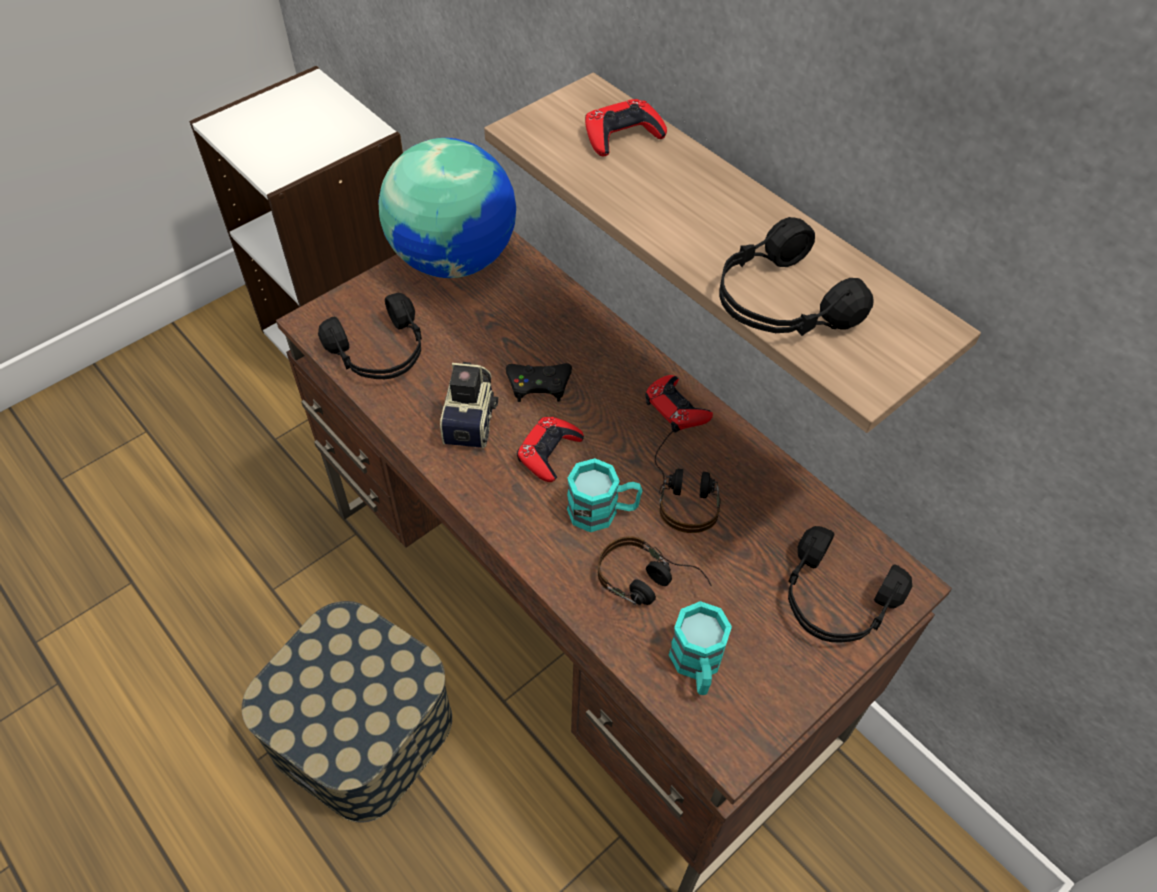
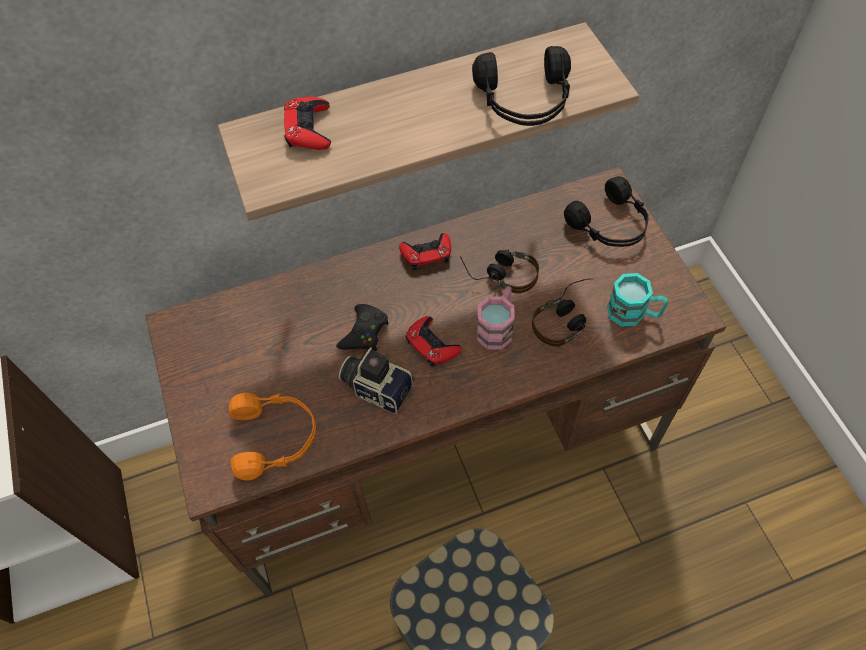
camera: 65 degrees left, 5 degrees up
black headphones [318,293,422,379] -> orange headphones [229,392,316,480]
globe [379,138,516,278] -> none
turquoise mug [567,458,642,532] -> pink mug [477,287,515,350]

